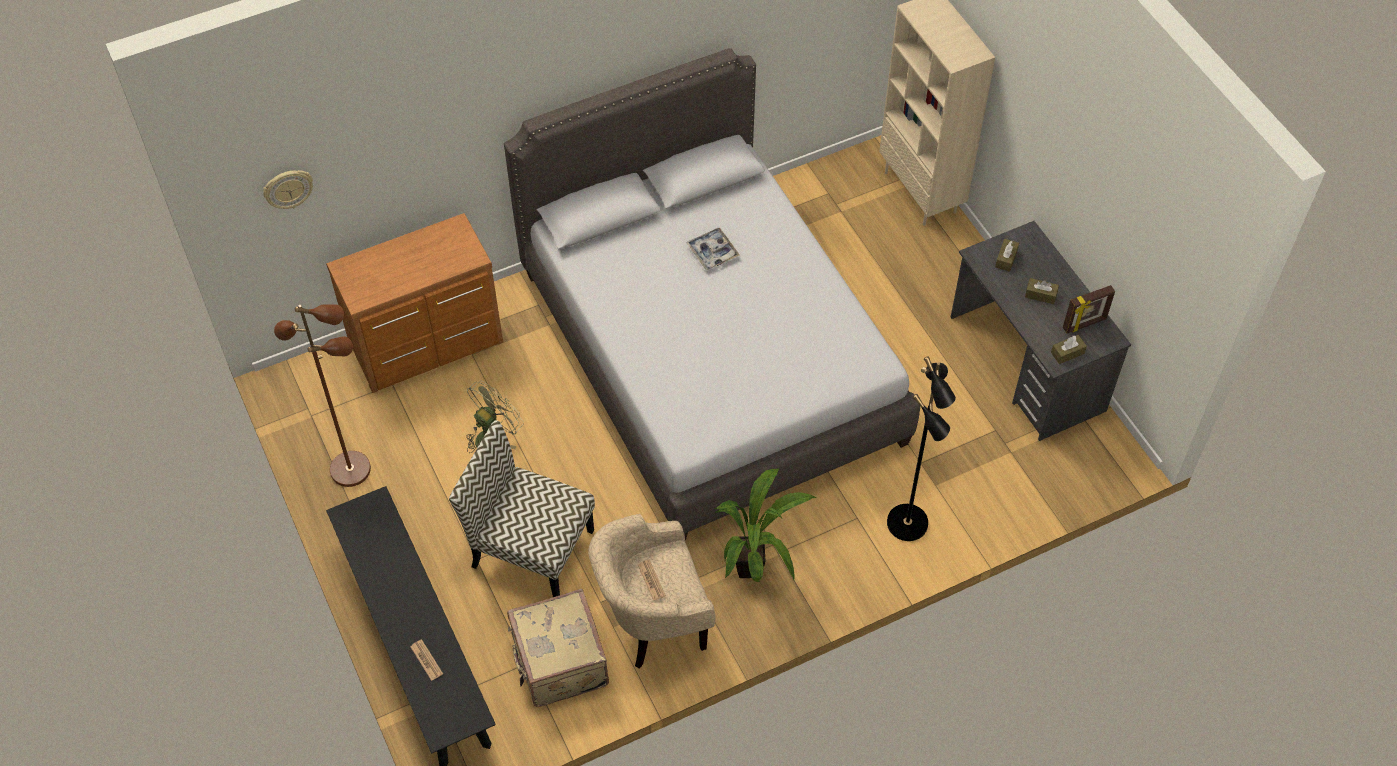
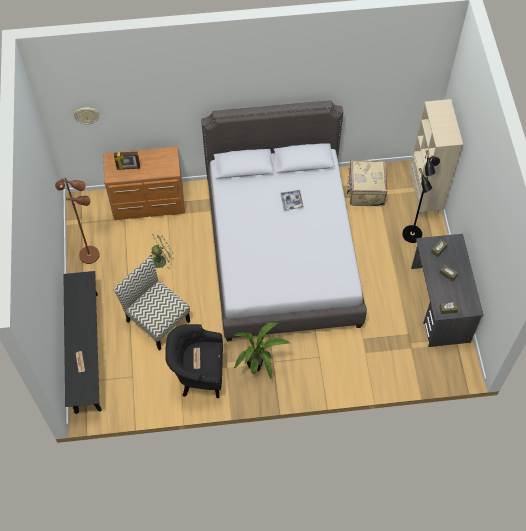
camera: 20 degrees right, 5 degrees up
beige suitcase [507,589,609,707] -> beige suitcase moved to [347,160,387,206]
beige armchair [588,514,715,669] -> black armchair [165,324,223,398]
black floor lamp [887,357,956,541] -> black floor lamp moved to [402,150,440,243]
picture frame [1063,285,1115,334] -> picture frame moved to [114,152,140,170]

